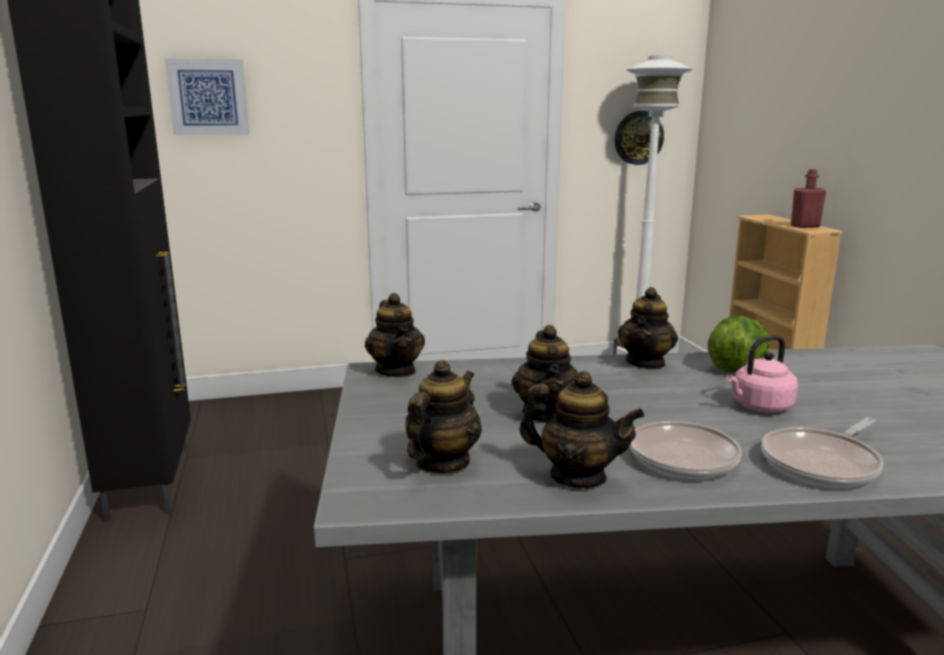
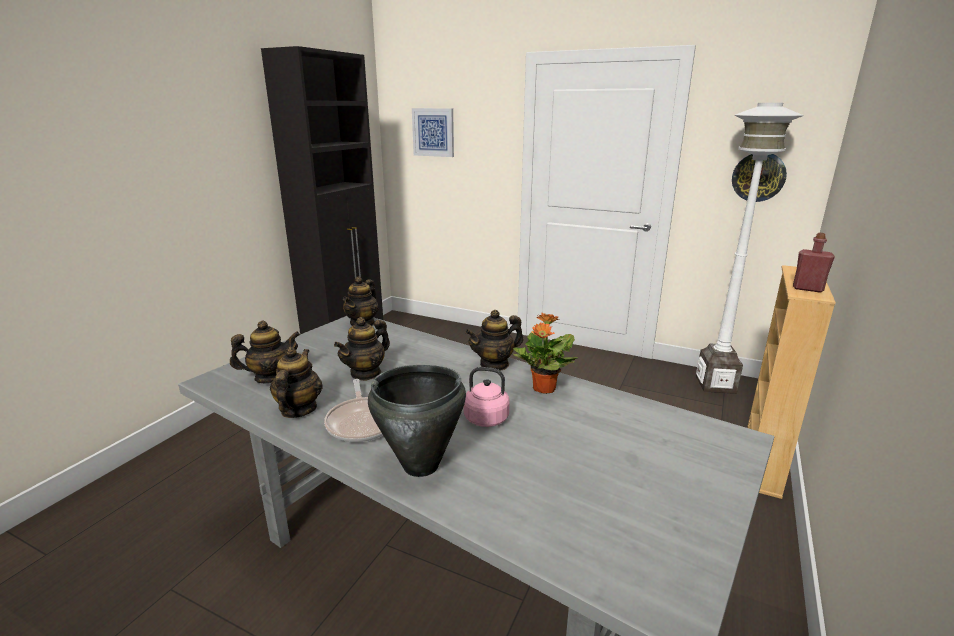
camera: 40 degrees right, 5 degrees up
teapot [519,371,645,488] -> teapot turned 150 degrees counterclockwise [270,347,323,418]
lettuce [708,316,770,373] -> potted plant [513,313,577,394]
frying pan [761,418,883,487] -> black cooking pot [368,365,466,477]

